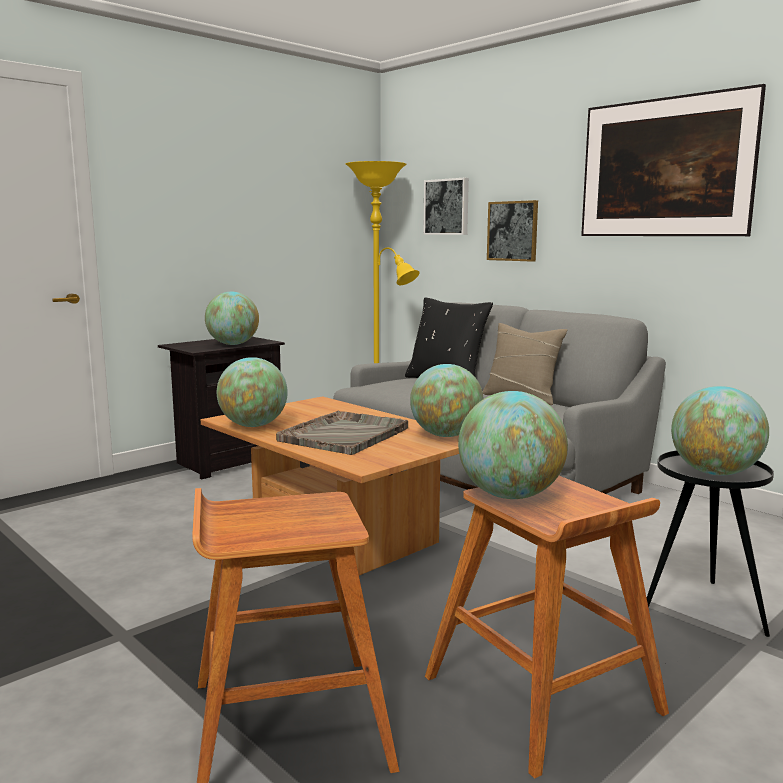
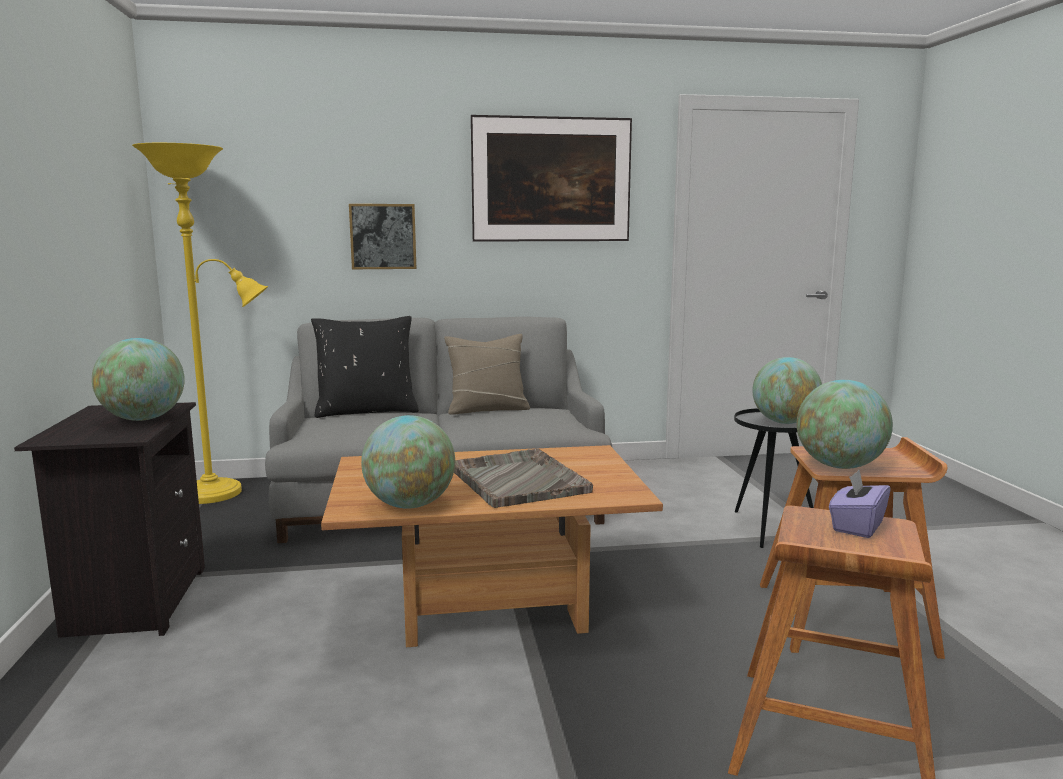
camera: 55 degrees left, 0 degrees up
globe [410,364,484,437] -> none
picture [423,178,469,235] -> none
none -> purple tissue box [829,470,891,538]

